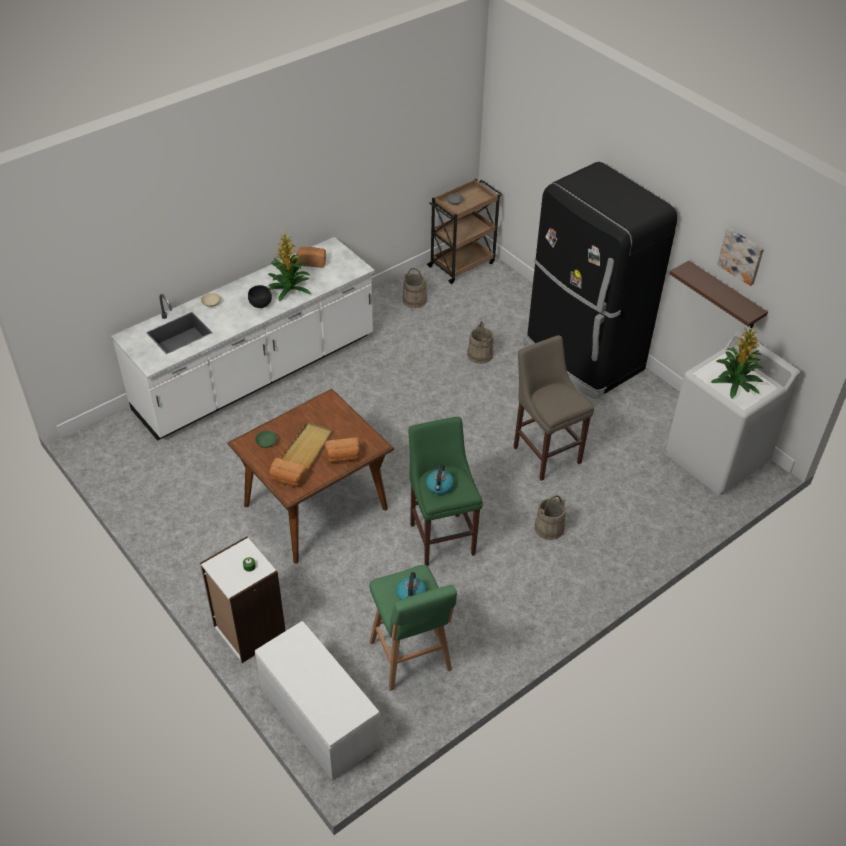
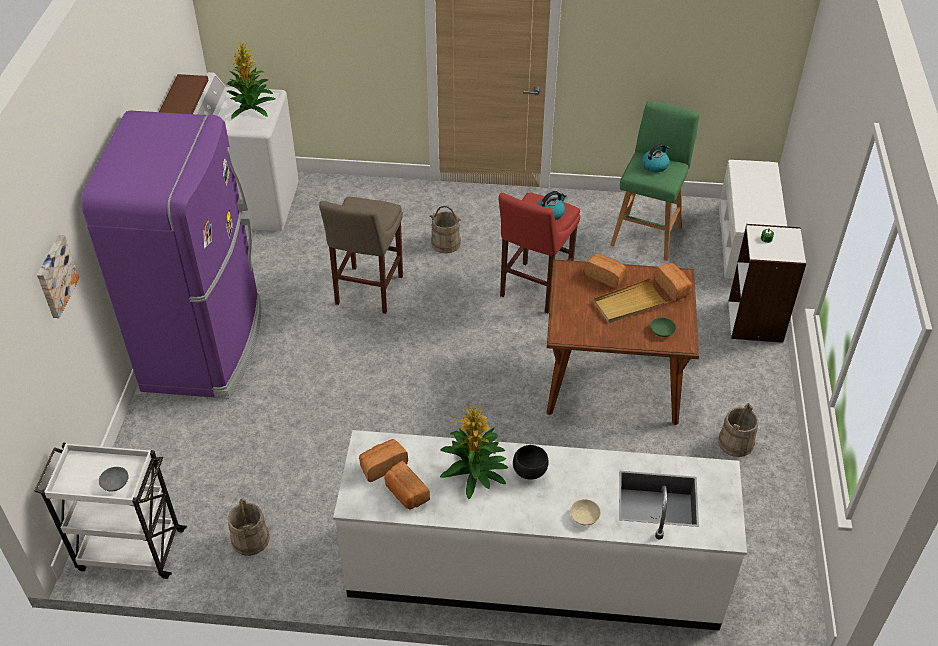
camera: 135 degrees left, 0 degrees up
green stool [408,417,483,566] -> red stool [498,192,581,313]
brown cart [427,179,502,284] -> white cart [34,443,187,579]
beige bucket [468,321,494,364] -> beige bucket moved to [718,403,758,457]
black fridge [523,162,678,399] -> purple fridge [81,111,261,399]
picture [717,228,764,286] -> picture moved to [37,235,79,318]
none -> bread [359,439,408,482]

